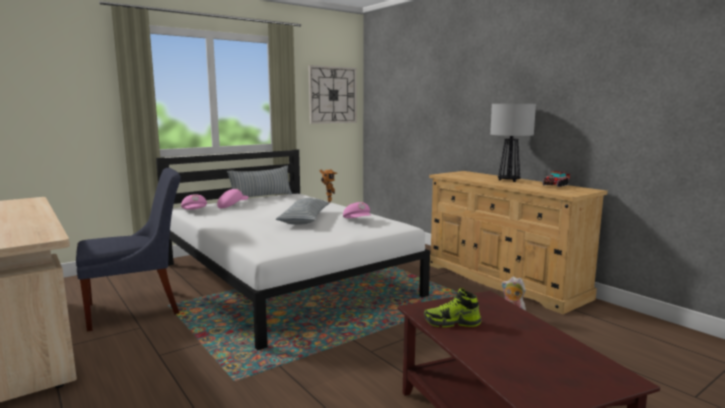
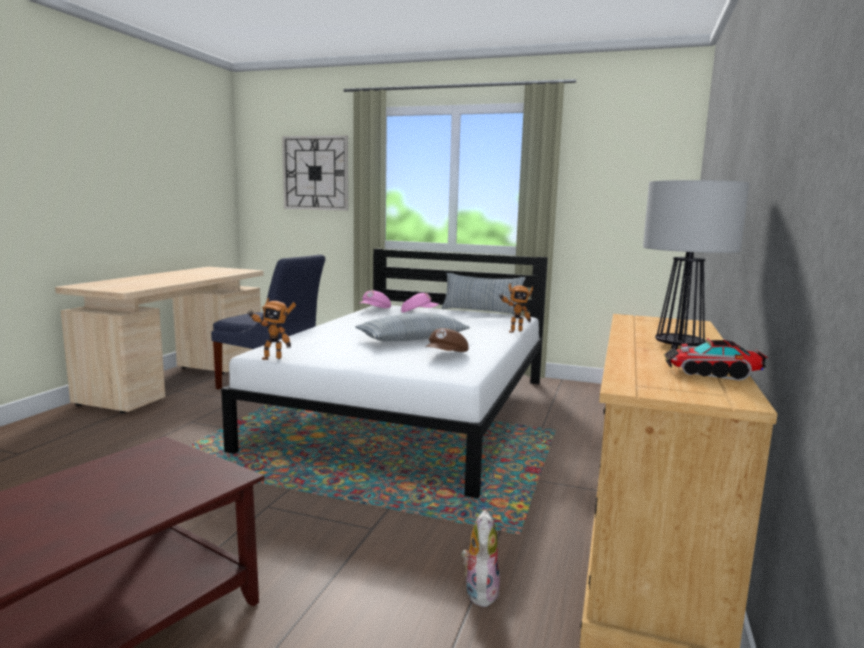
camera: 55 degrees right, 0 degrees up
wall clock [309,65,357,124] -> wall clock moved to [282,135,348,211]
pink cap [343,202,372,218] -> brown cap [426,328,469,352]
shoe [424,288,481,327] -> none
none -> toy robot [247,298,296,360]

